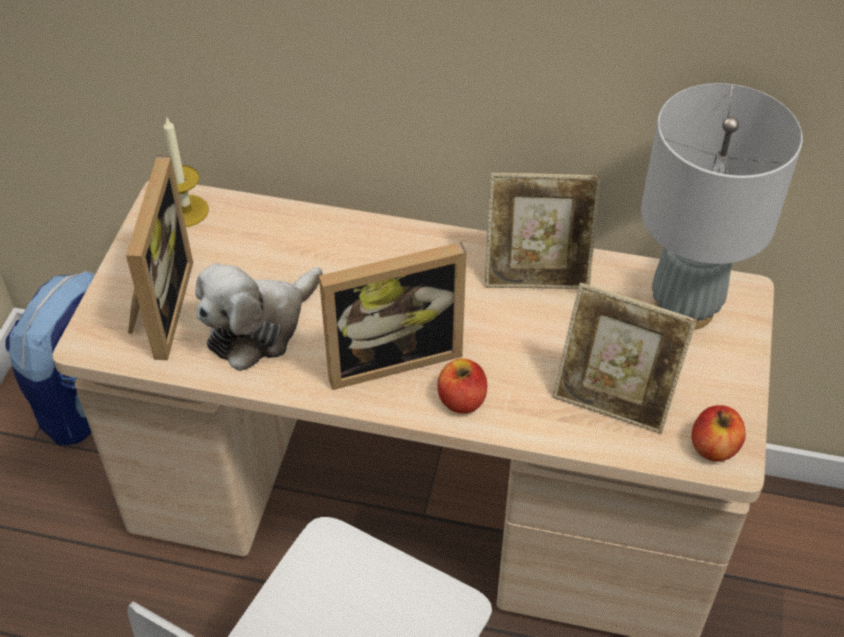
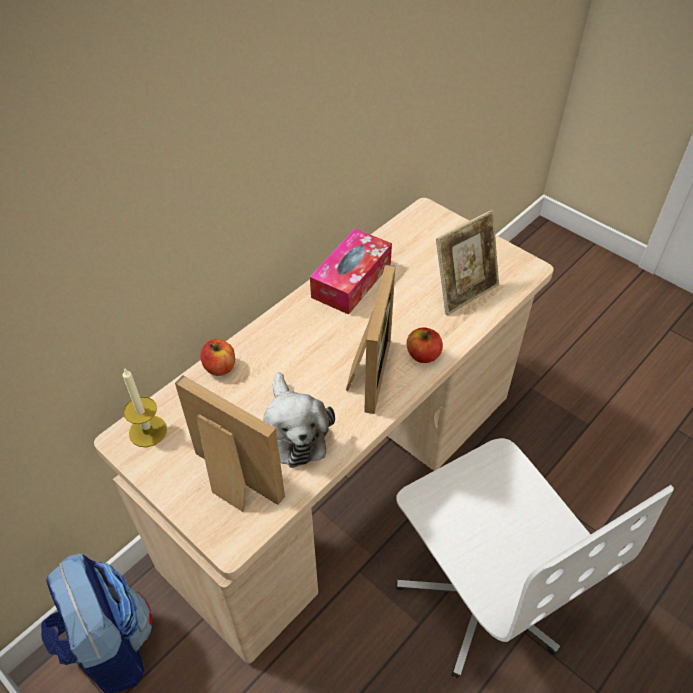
camera: 60 degrees left, 0 degrees up
picture frame [485,173,601,289] -> tissue box [310,229,392,315]
grey table lamp [641,83,803,330] -> none
apple [692,405,746,462] -> apple moved to [200,339,235,376]

